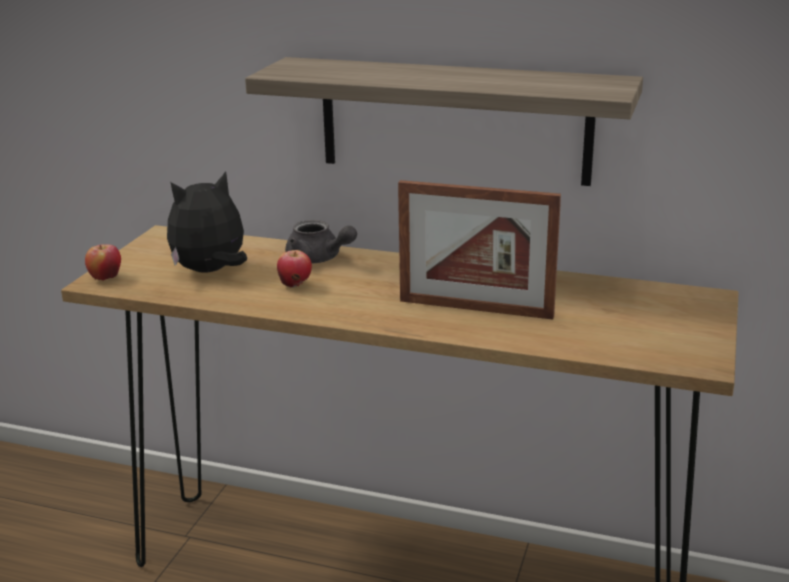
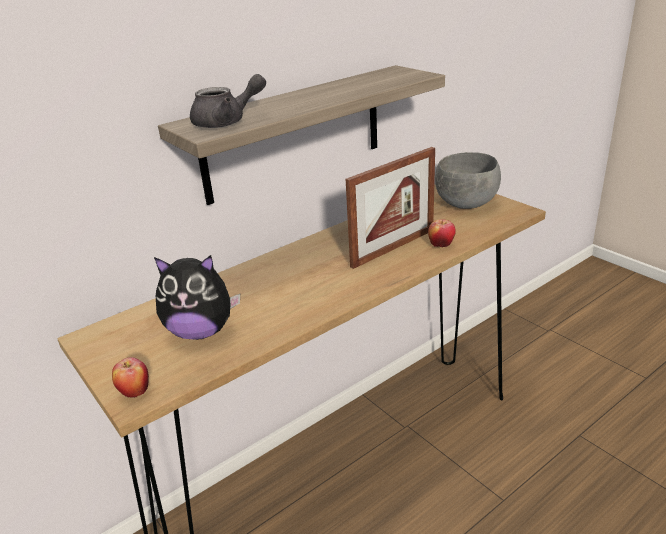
camera: 55 degrees left, 5 degrees up
plush toy [167,171,247,273] -> plush toy turned 90 degrees counterclockwise [154,255,240,340]
apple [277,250,312,288] -> apple moved to [428,219,456,247]
grey teapot [285,220,357,264] -> grey teapot moved to [190,74,266,128]
none -> grey bowl [435,152,501,209]

